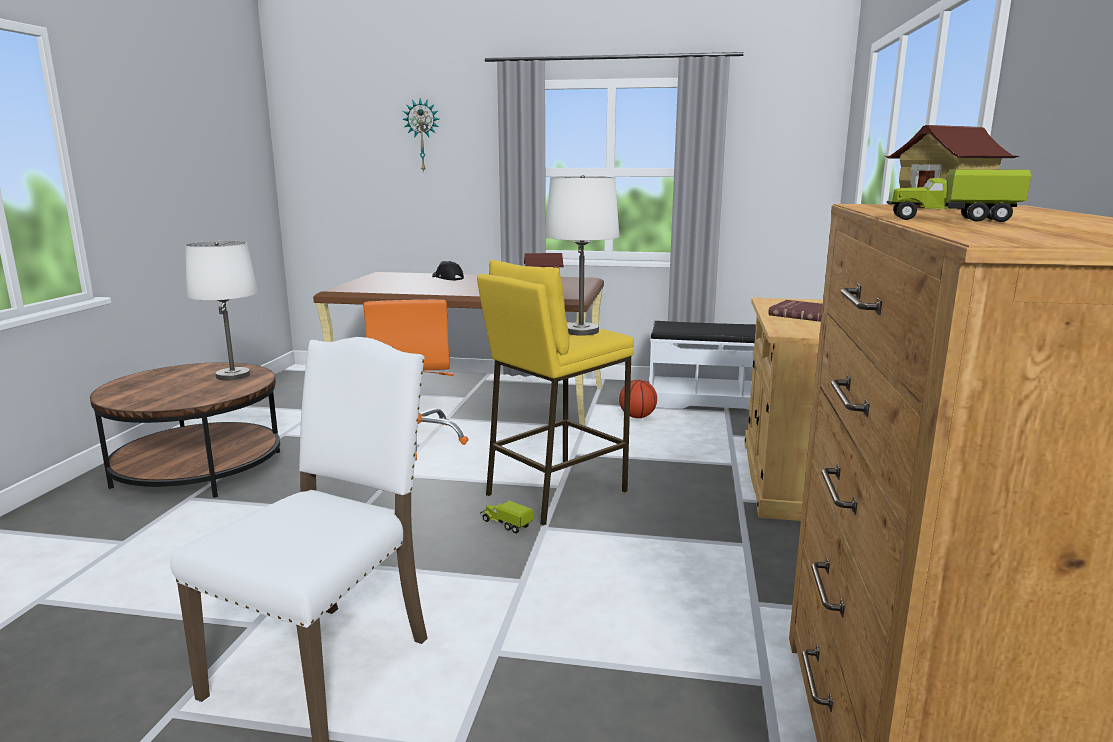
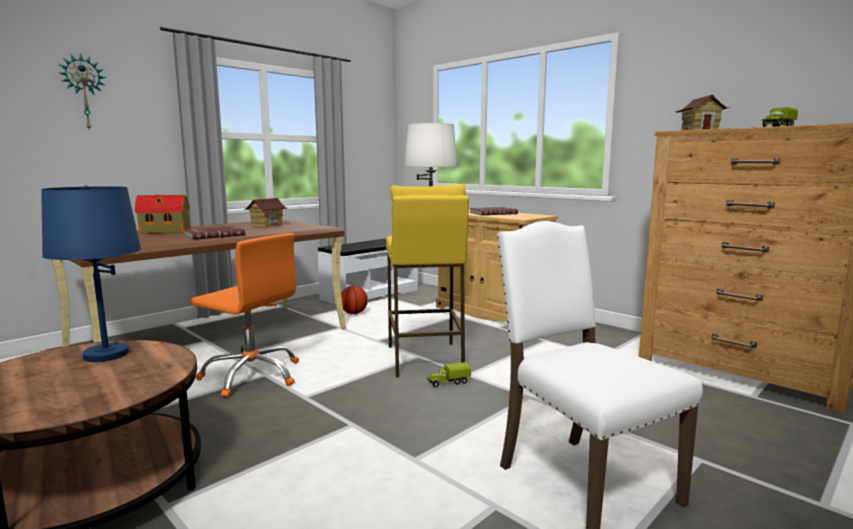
camera: 55 degrees left, 5 degrees down
white table lamp [185,241,258,380] -> blue table lamp [41,185,141,362]
black cap [432,261,464,280] -> toy house [135,195,190,234]
none -> red book [184,226,245,240]

